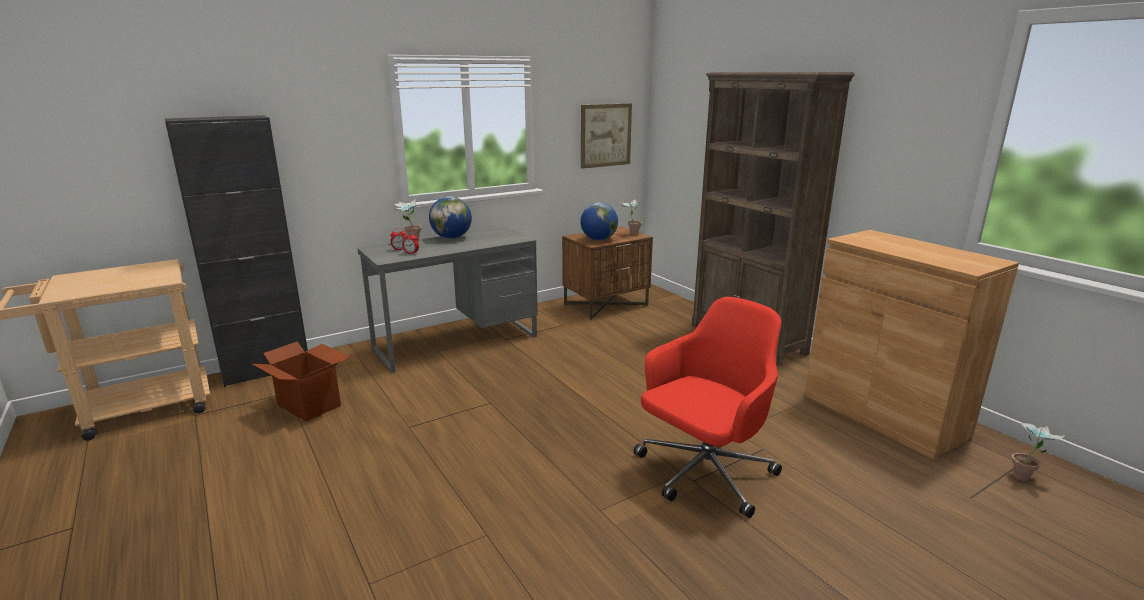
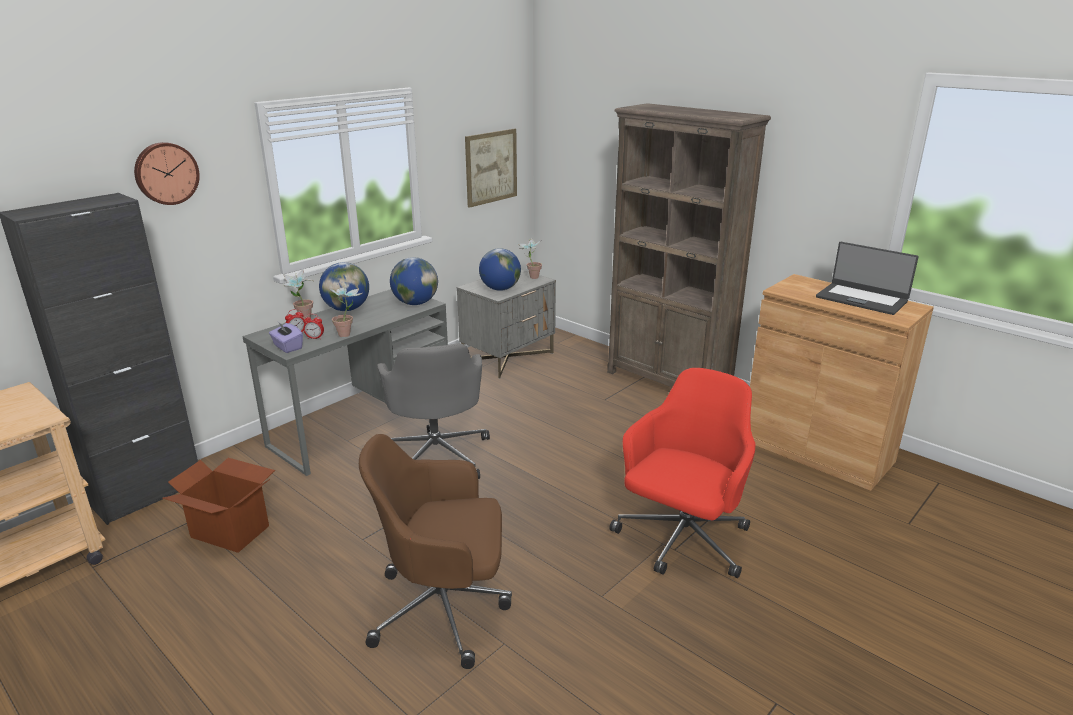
camera: 15 degrees left, 5 degrees up
brown nightstand [562,227,653,320] -> grey nightstand [457,270,556,379]
potted plant [1012,423,1065,481] -> potted plant moved to [330,285,362,337]
none -> wall clock [134,142,200,205]
none -> purple tissue box [269,322,303,353]
none -> brown office chair [359,434,512,669]
none -> grey office chair [377,343,490,479]
none -> globe [390,257,438,305]
none -> laptop [816,242,919,315]

